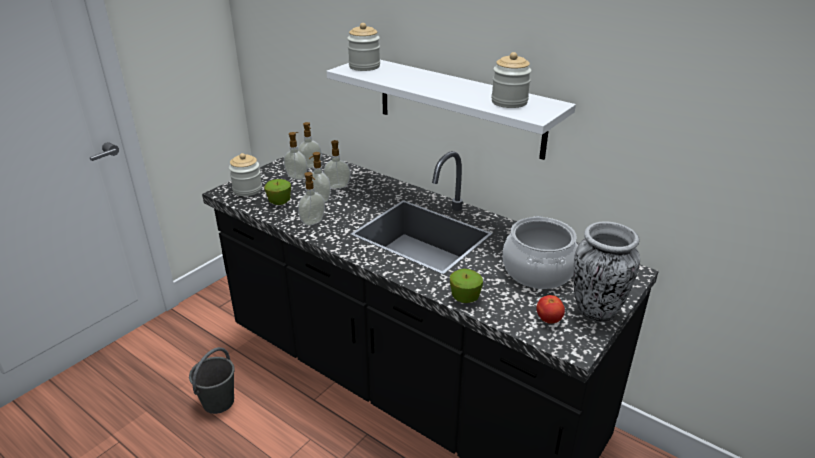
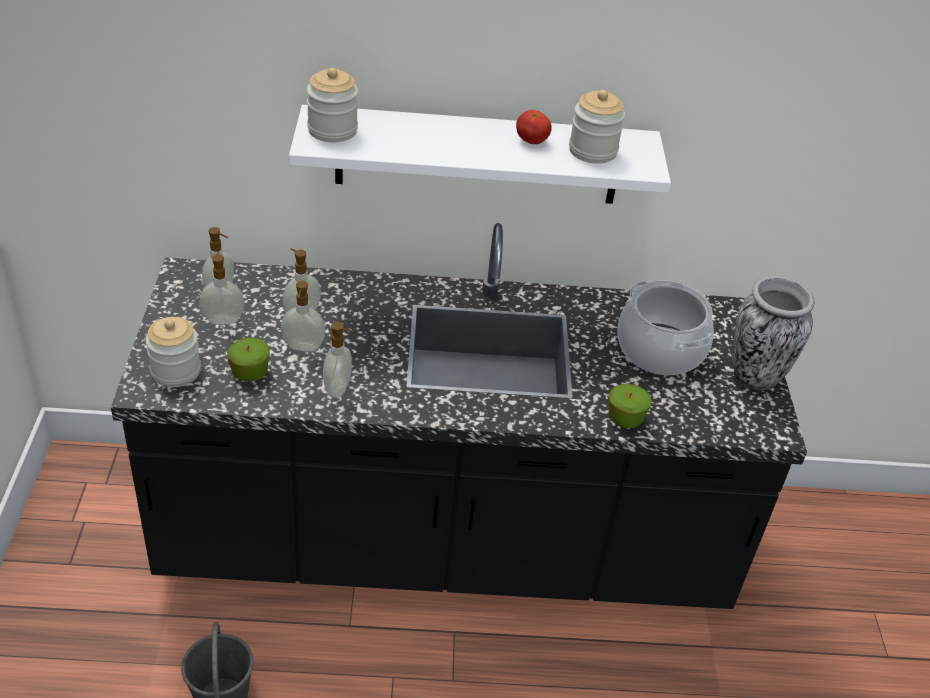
camera: 40 degrees left, 10 degrees up
tomato [536,295,565,324] -> tomato moved to [516,110,552,144]

